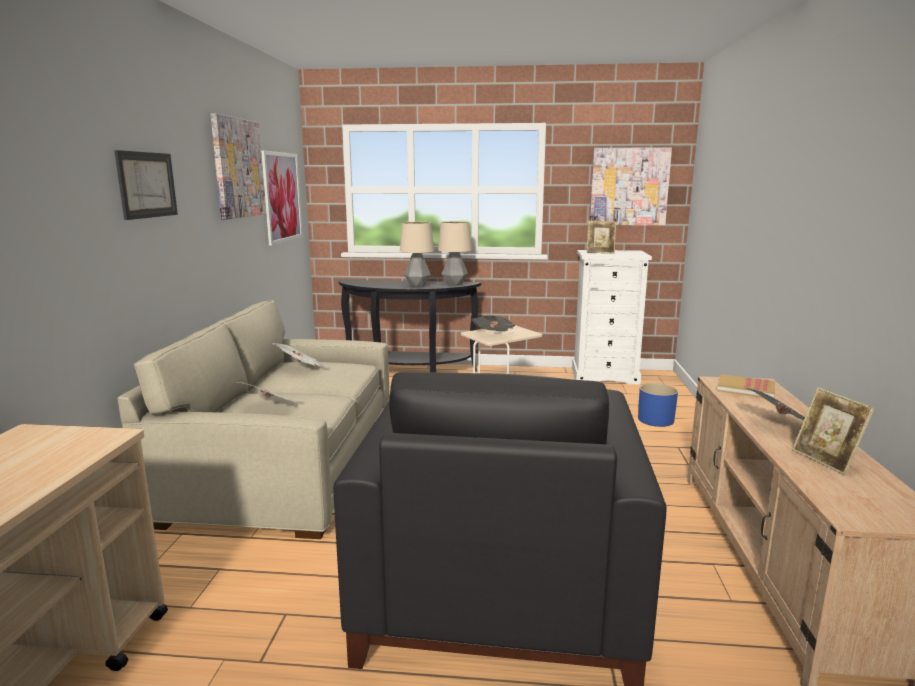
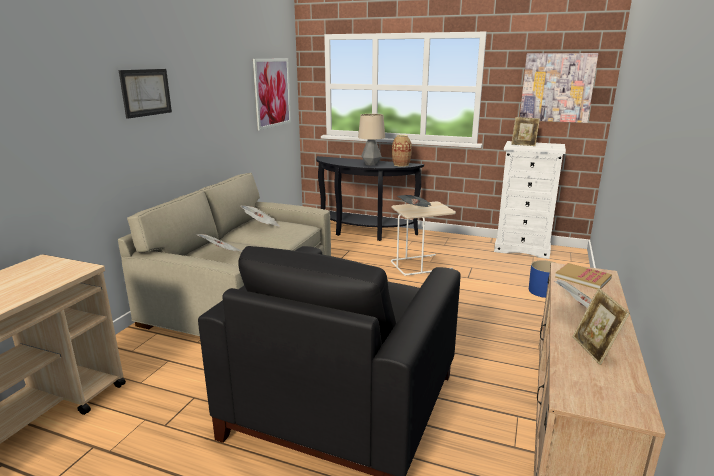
camera: 15 degrees right, 5 degrees up
picture [211,113,266,220] -> none
table lamp [438,221,472,285] -> vase [392,135,412,167]

